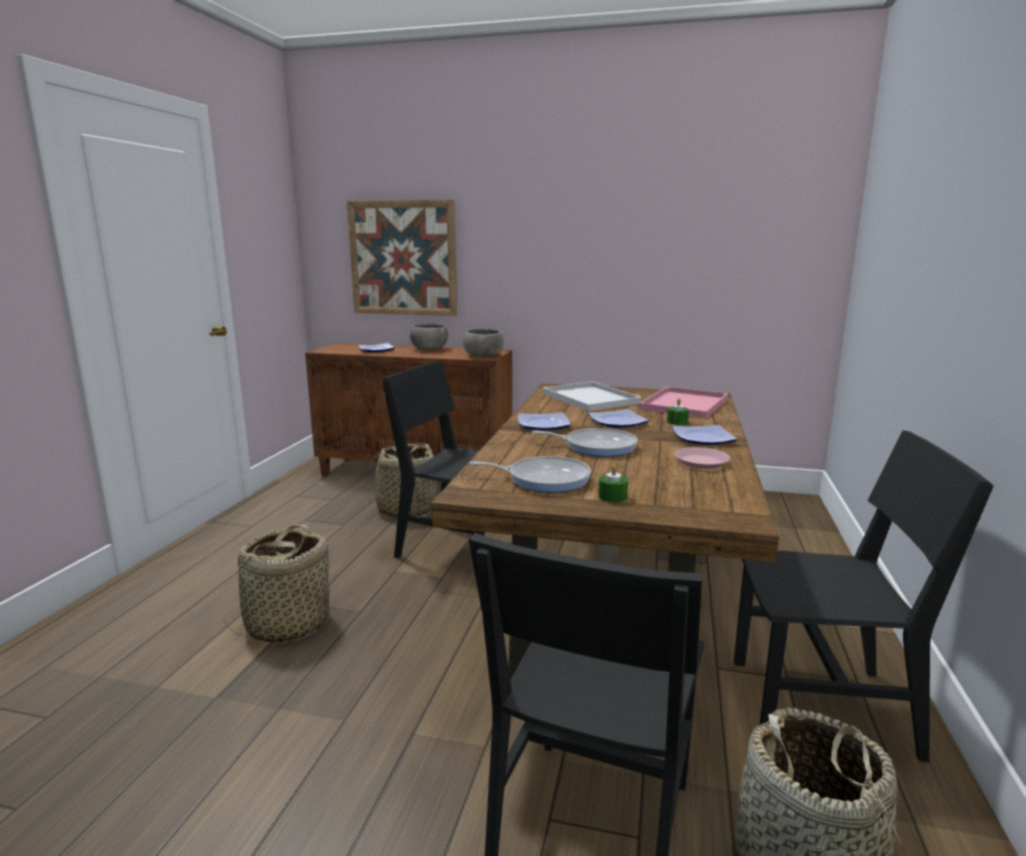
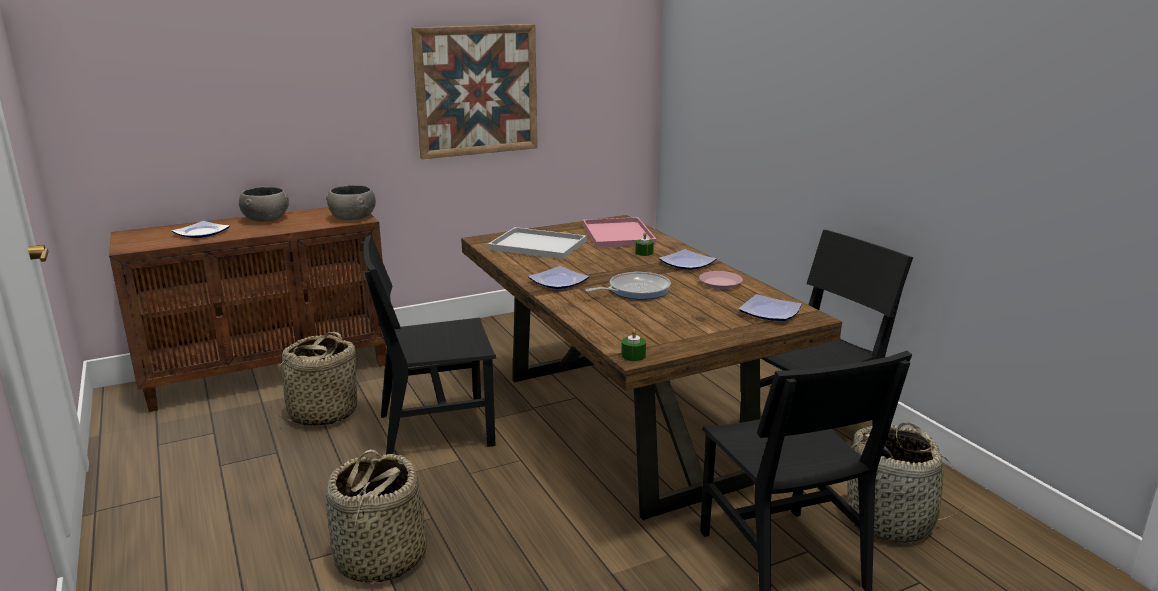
camera: 40 degrees left, 5 degrees up
picture [347,200,457,316] -> picture moved to [411,24,538,159]
frying pan [469,456,591,493] -> none
plate [588,409,649,428] -> plate moved to [739,294,802,321]
green candle [598,464,628,502] -> green candle moved to [621,329,646,361]

